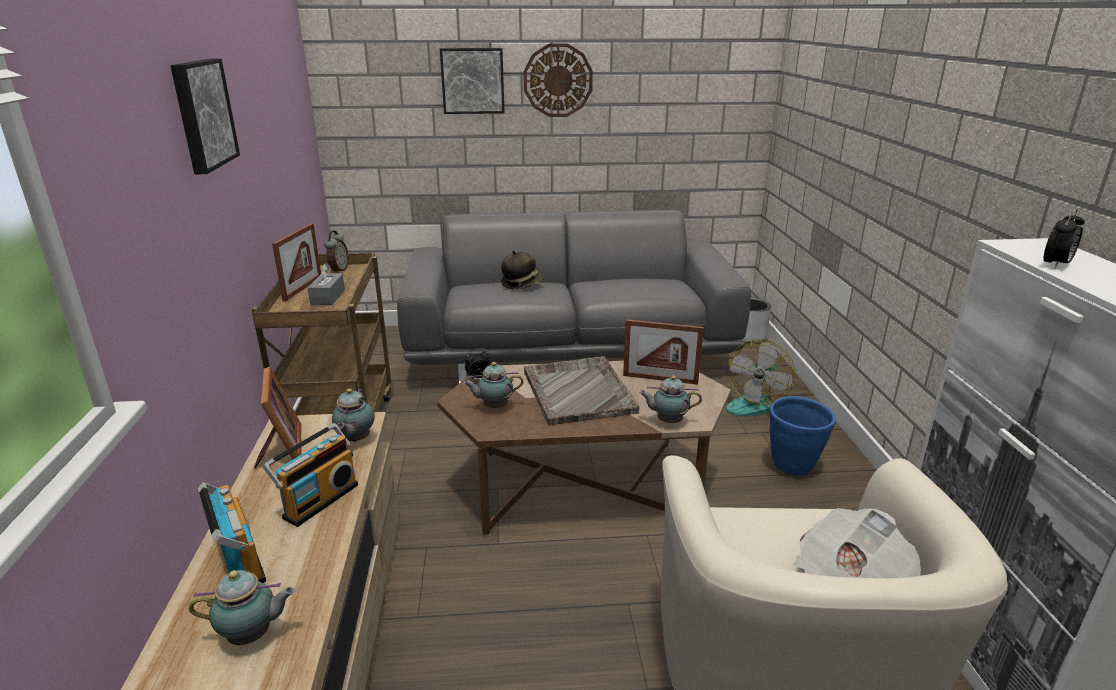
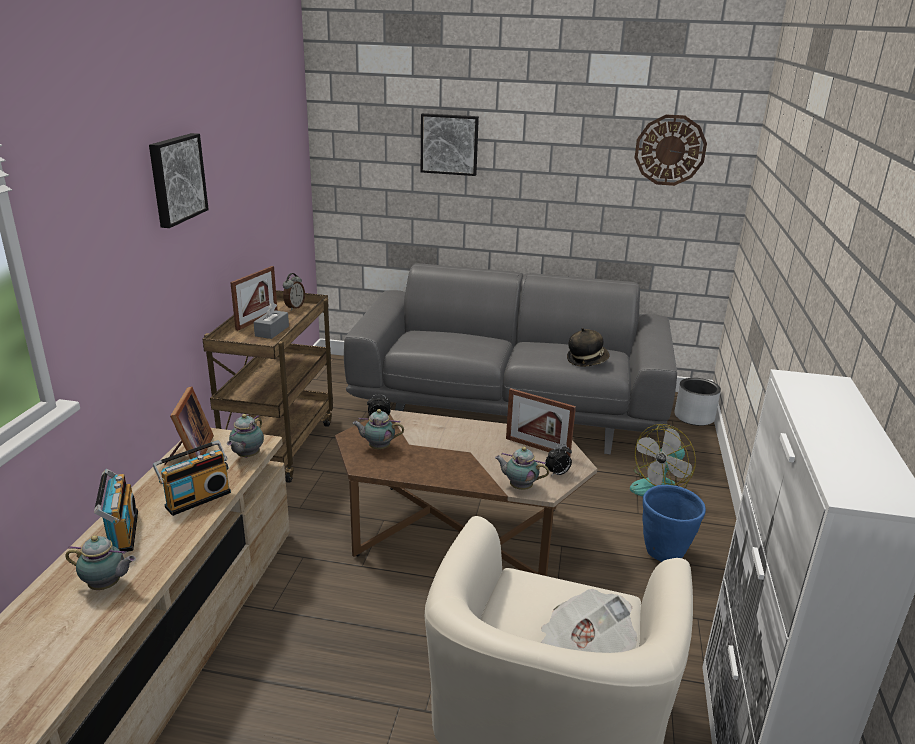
camera: 15 degrees right, 0 degrees up
hat [501,250,543,290] -> hat moved to [567,328,610,367]
wall clock [524,43,593,117] -> wall clock moved to [635,114,707,186]
grey tray [524,356,639,425] -> none
alarm clock [1043,209,1084,269] -> alarm clock moved to [545,444,572,477]

